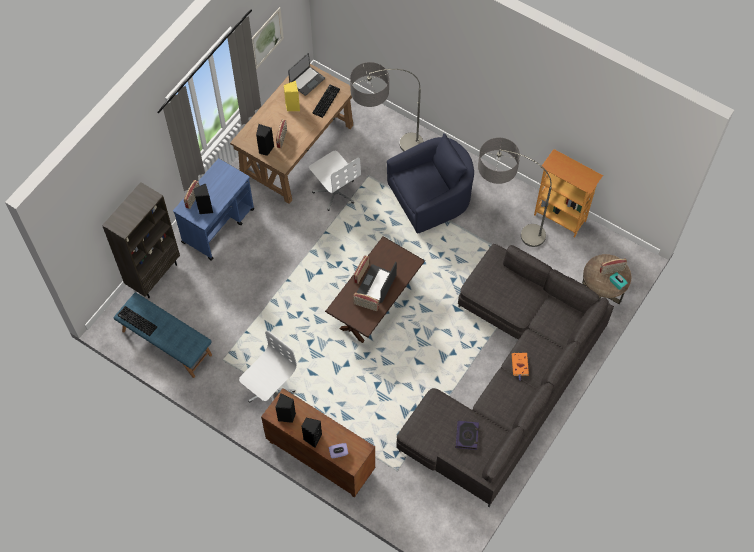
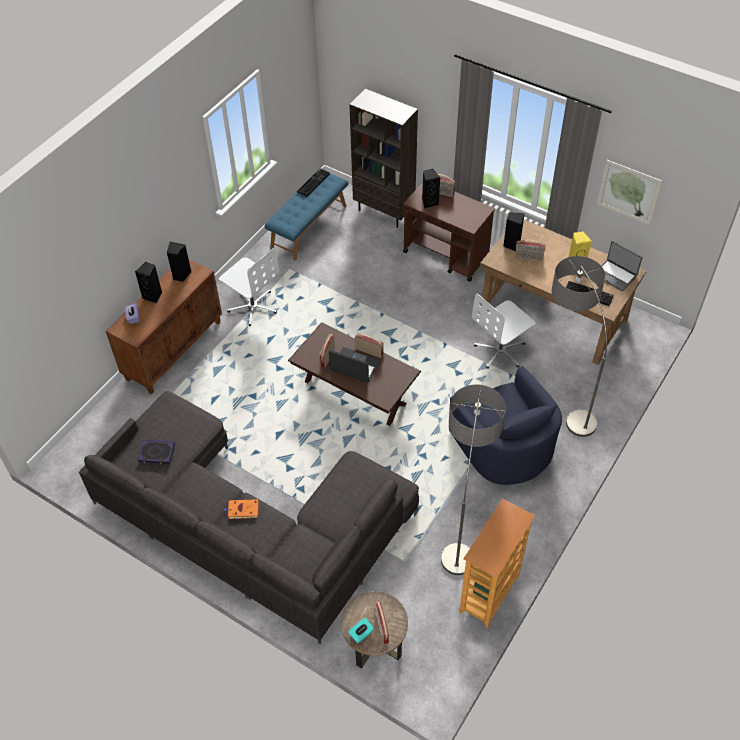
camera: 90 degrees right, 10 degrees down
blue cart [173,158,255,260] -> brown cart [403,182,495,282]

